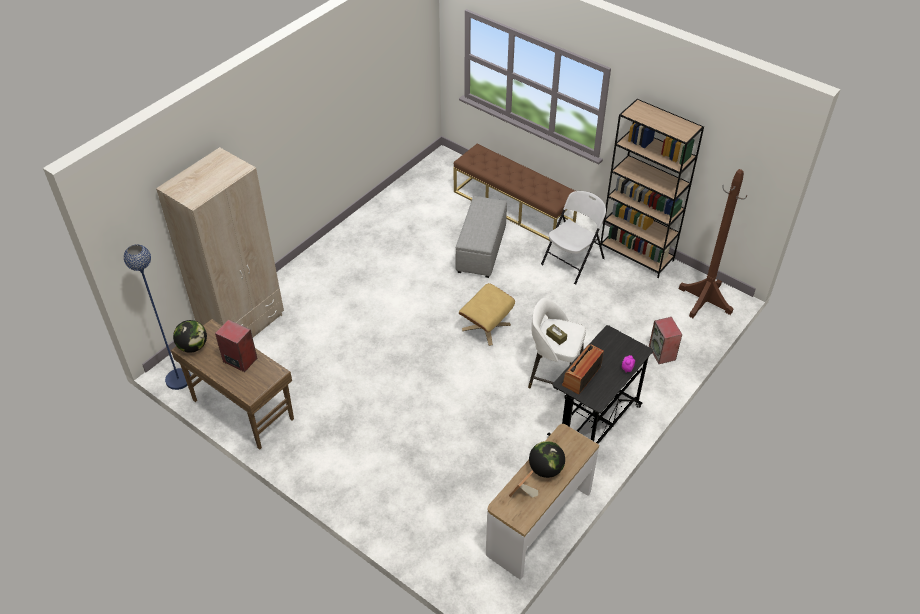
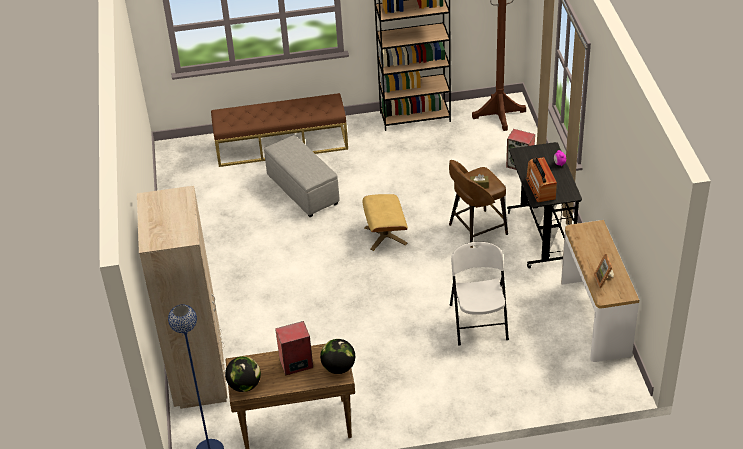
camera: 45 degrees left, 5 degrees down
white stool [528,298,586,388] -> brown stool [449,160,508,248]
globe [529,441,565,478] -> globe moved to [320,339,355,374]
white chair [541,191,606,285] -> white chair moved to [450,242,509,346]

